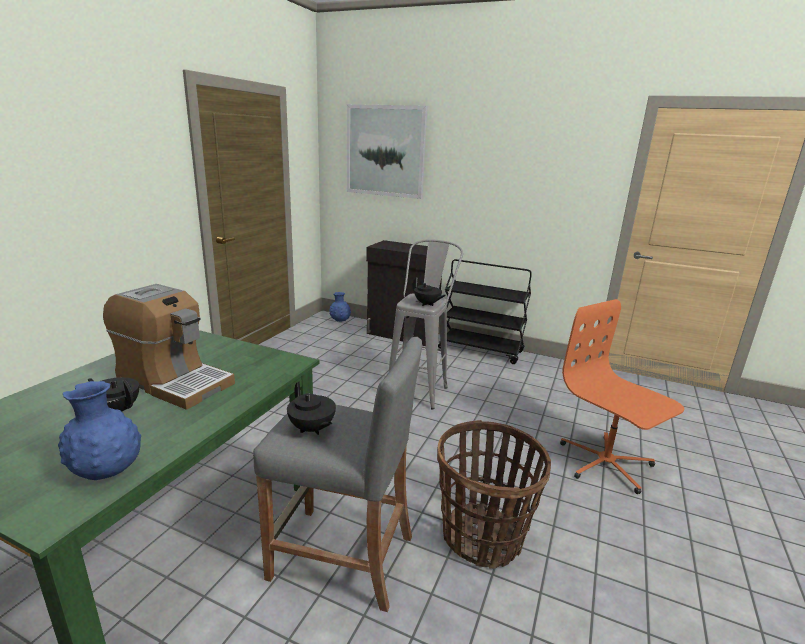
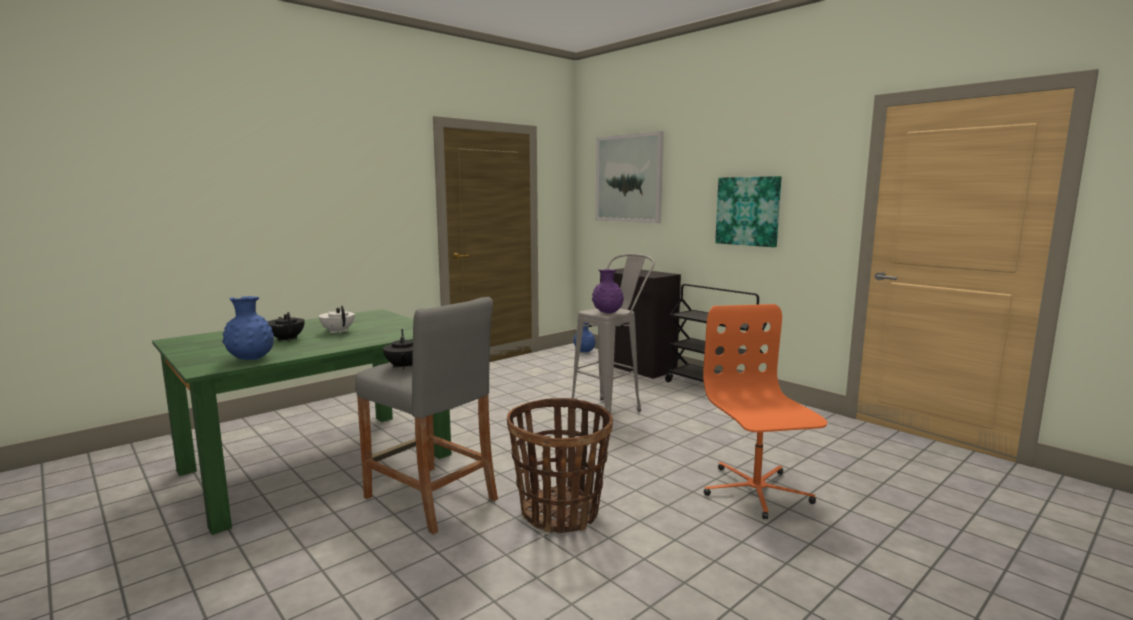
camera: 25 degrees right, 10 degrees down
coffee machine [103,284,235,410] -> white teapot [319,306,355,334]
black teapot [413,278,446,306] -> purple vase [592,269,624,313]
none -> picture [715,176,781,247]

